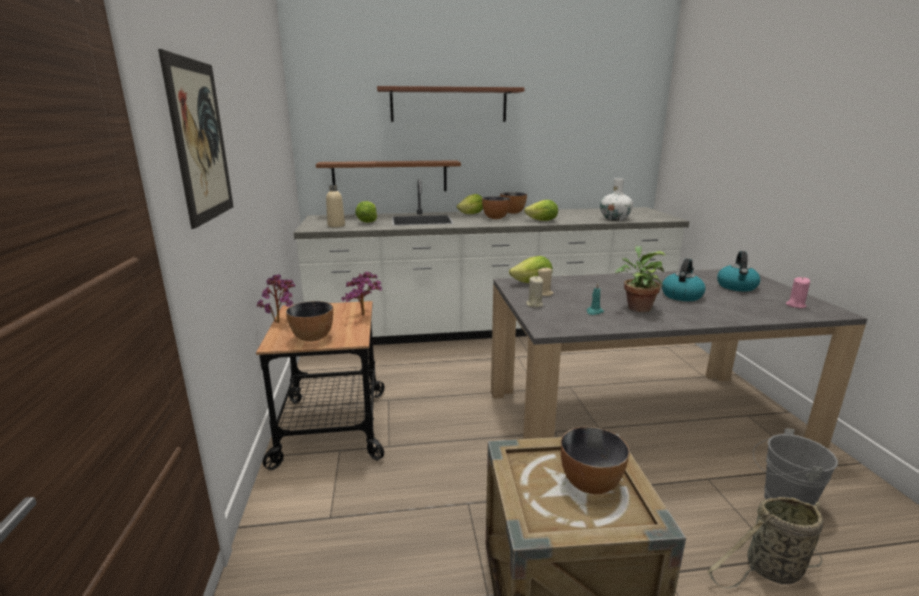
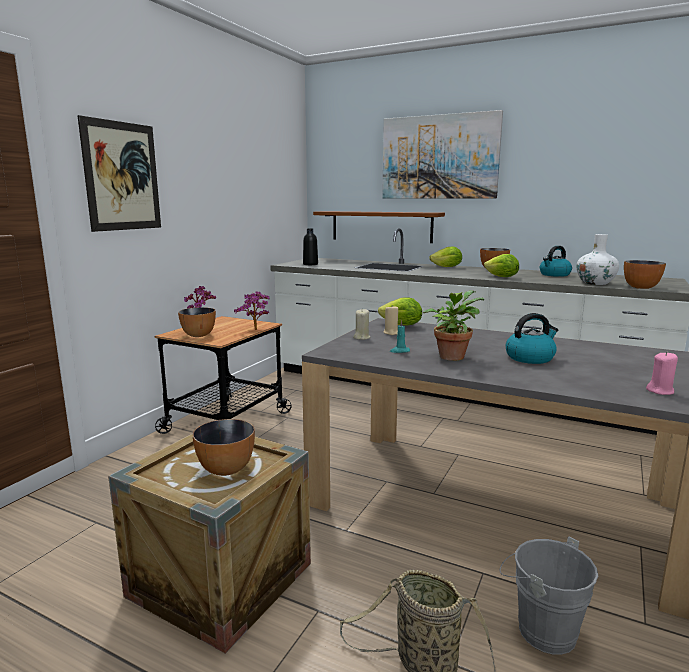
camera: 35 degrees right, 5 degrees down
beige bottle [326,185,345,228] -> black bottle [303,228,318,265]
lettuce [355,201,377,223] -> none
brown shelf [377,86,525,122] -> picture [382,110,503,199]
bowl [482,197,510,219] -> bowl moved to [624,260,666,289]
kettle [717,251,760,291] -> kettle moved to [540,246,572,277]

